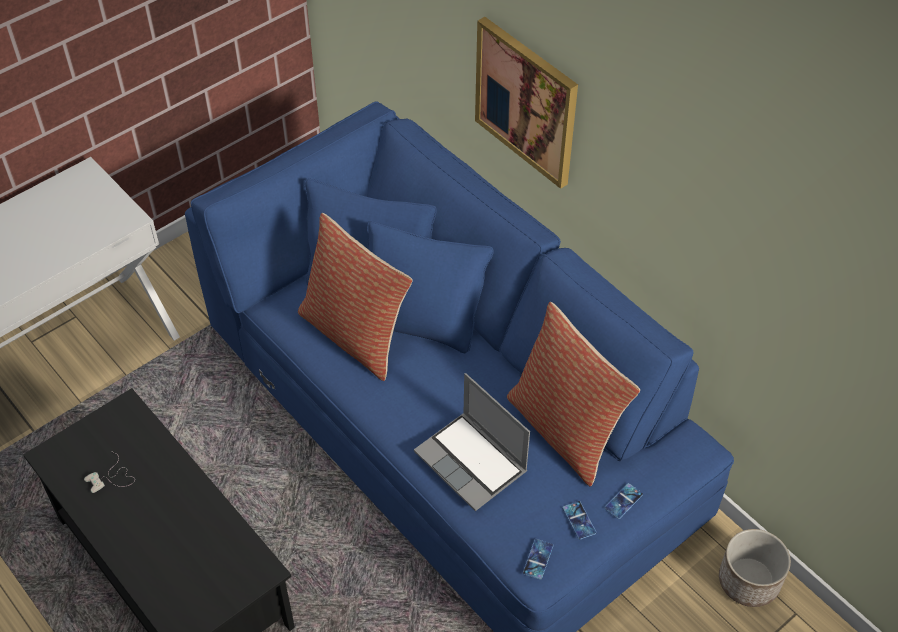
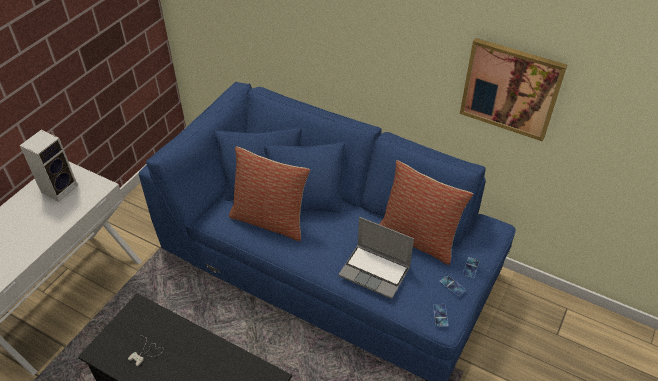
camera: 20 degrees left, 5 degrees down
picture [475,17,578,189] -> picture moved to [460,38,567,142]
planter [719,529,791,607] -> none
none -> speaker [20,130,78,202]

